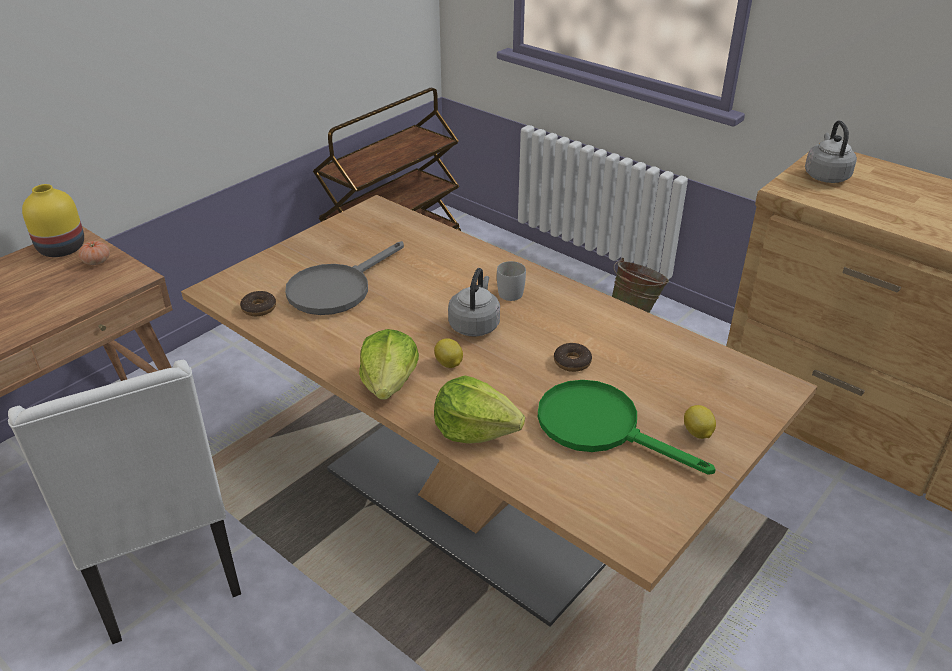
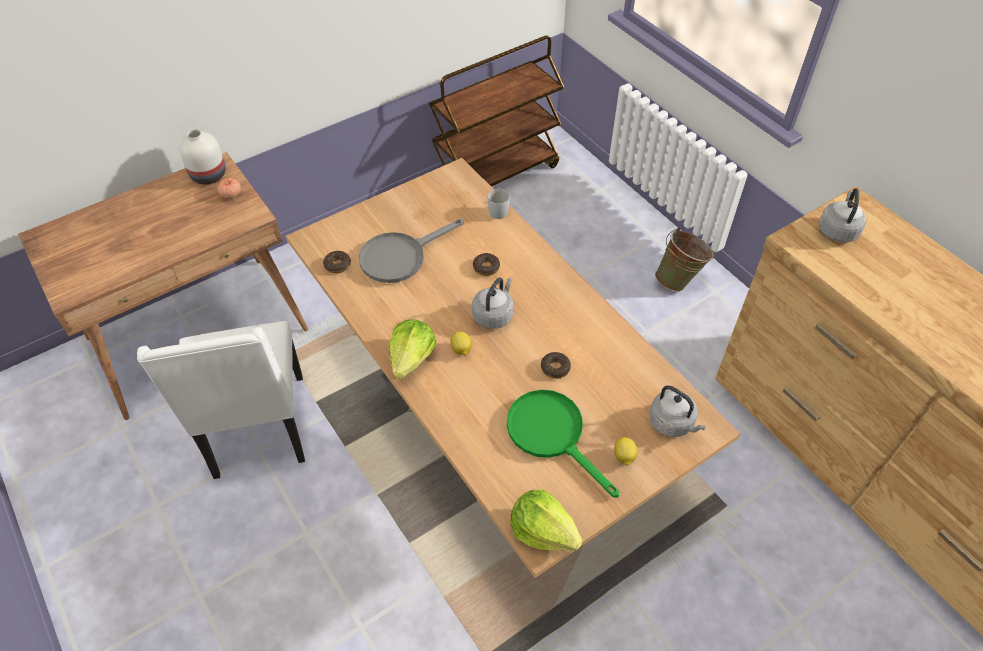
camera: 15 degrees right, 15 degrees up
yellow vase [22,184,84,257] -> white vase [179,129,226,185]
lettuce [434,375,525,444] -> lettuce moved to [510,489,583,551]
white mug [497,261,526,301] -> white mug moved to [488,189,510,219]
none -> donut [473,253,500,276]
none -> grey kettle [649,385,706,437]

